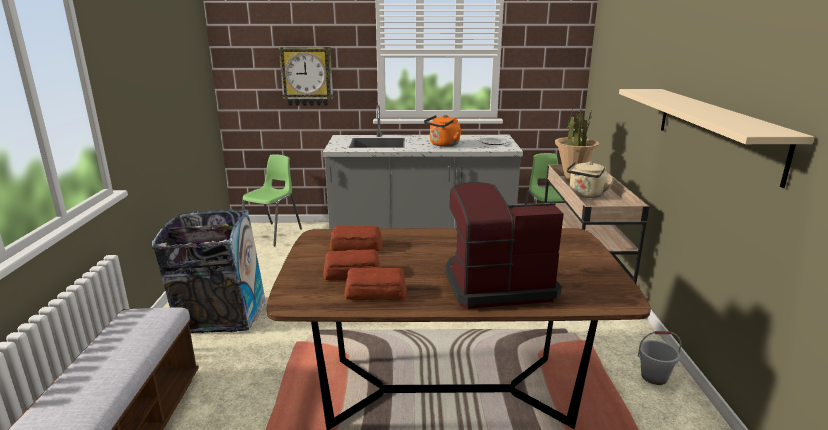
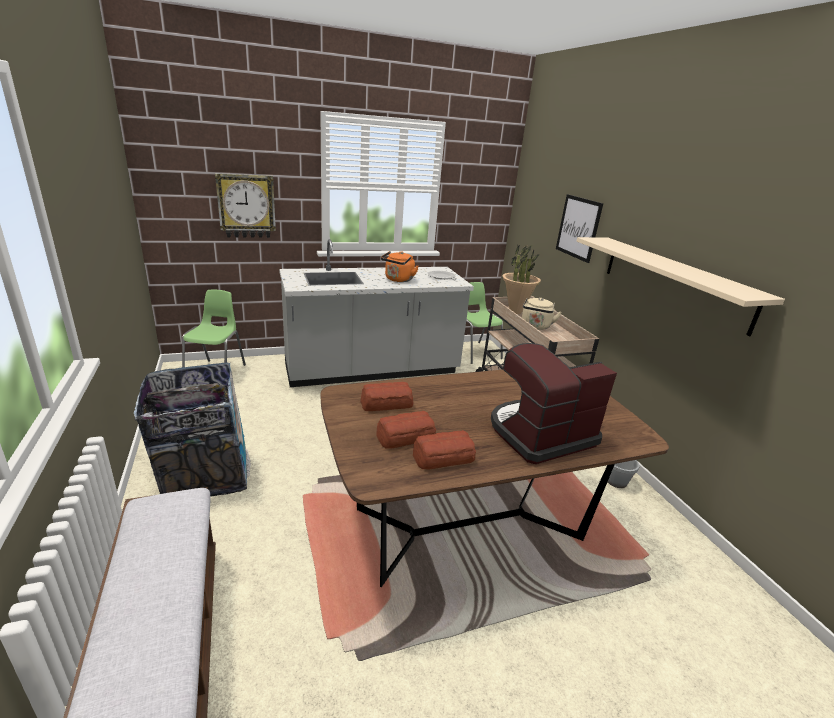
camera: 20 degrees left, 5 degrees up
none -> picture [556,194,603,263]

